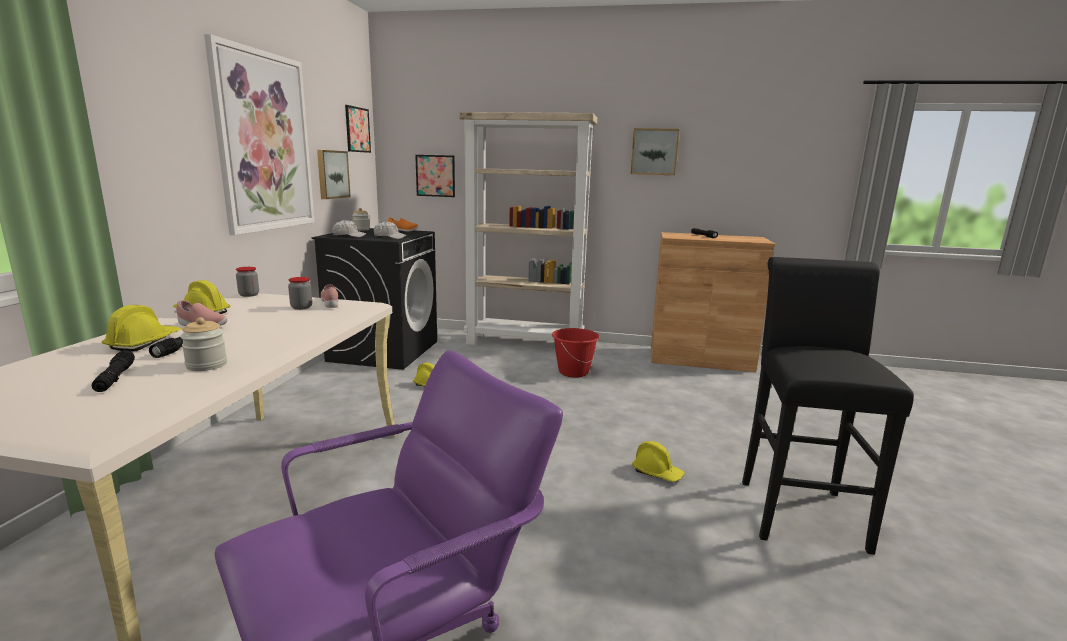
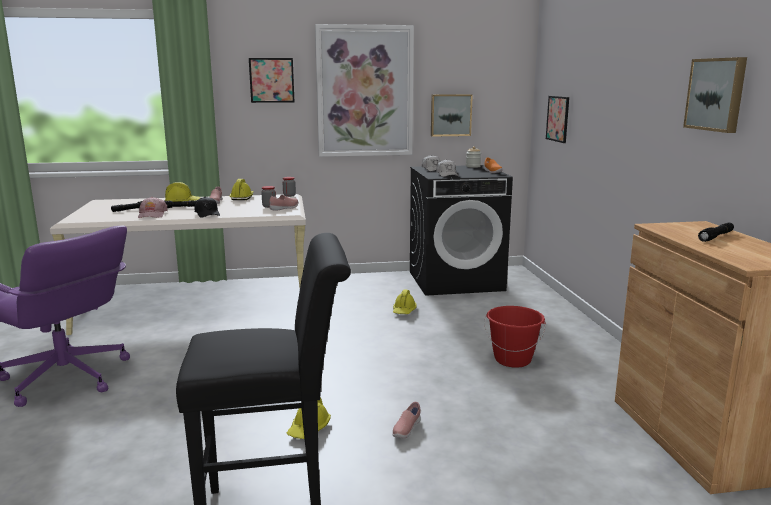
camera: 70 degrees right, 0 degrees up
jar [180,317,227,371] -> pink cap [138,197,168,218]
picture [345,105,371,153] -> picture moved to [249,58,294,103]
beige bookcase [460,112,597,345] -> none
none -> black cap [194,197,220,218]
none -> pink shoe [392,402,421,438]

